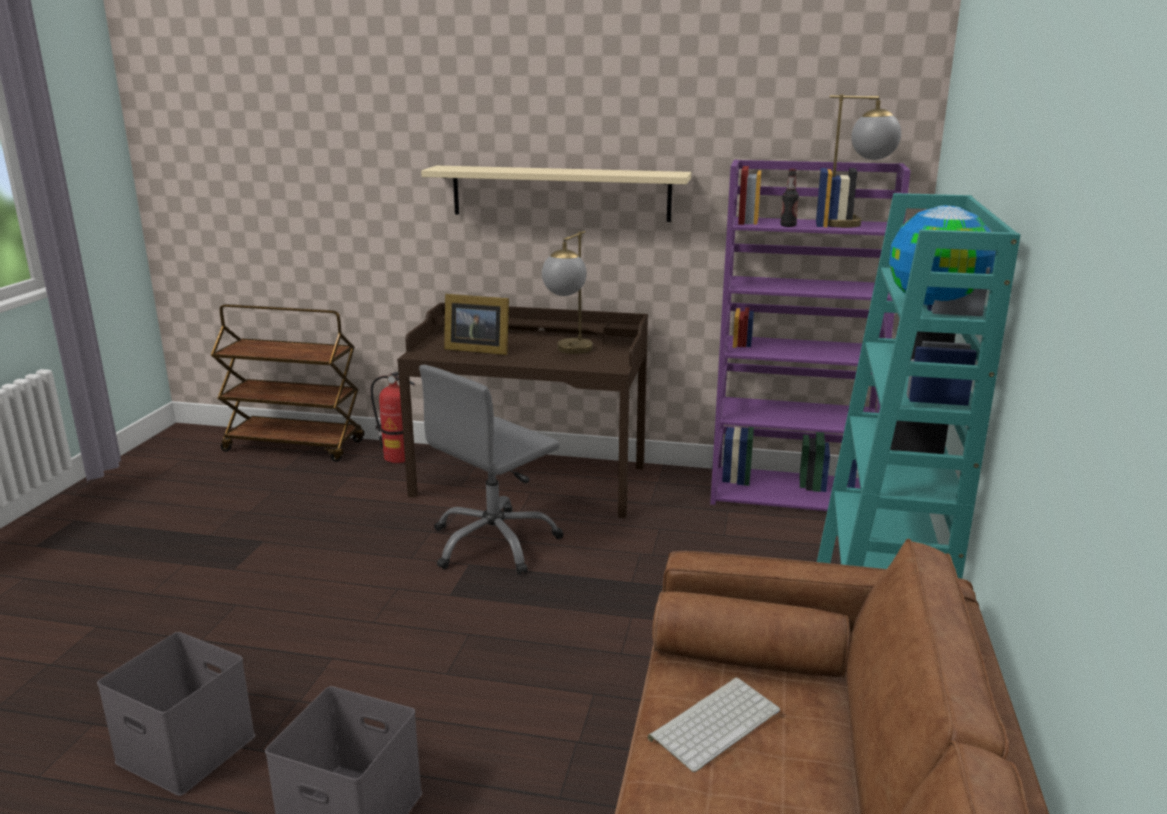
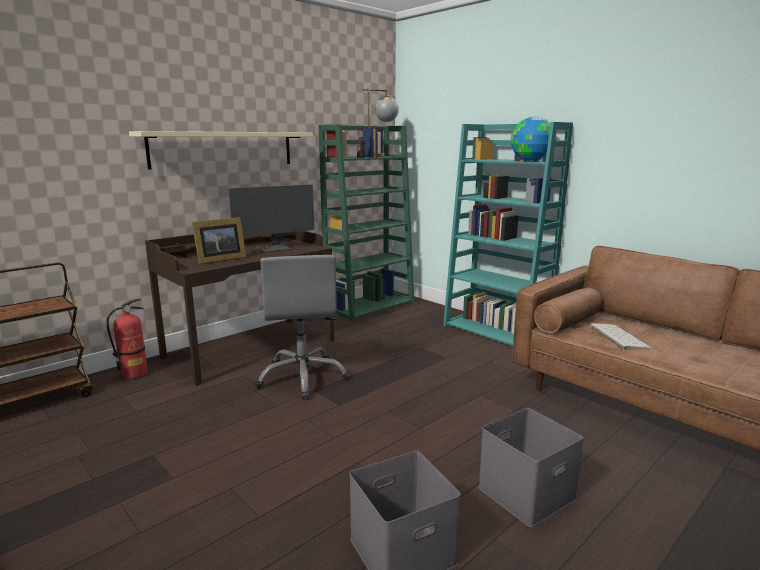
camera: 55 degrees left, 5 degrees down
table lamp [542,231,593,354] -> monitor [229,184,314,253]
purple bookcase [710,160,911,511] -> green bookcase [319,124,414,321]

